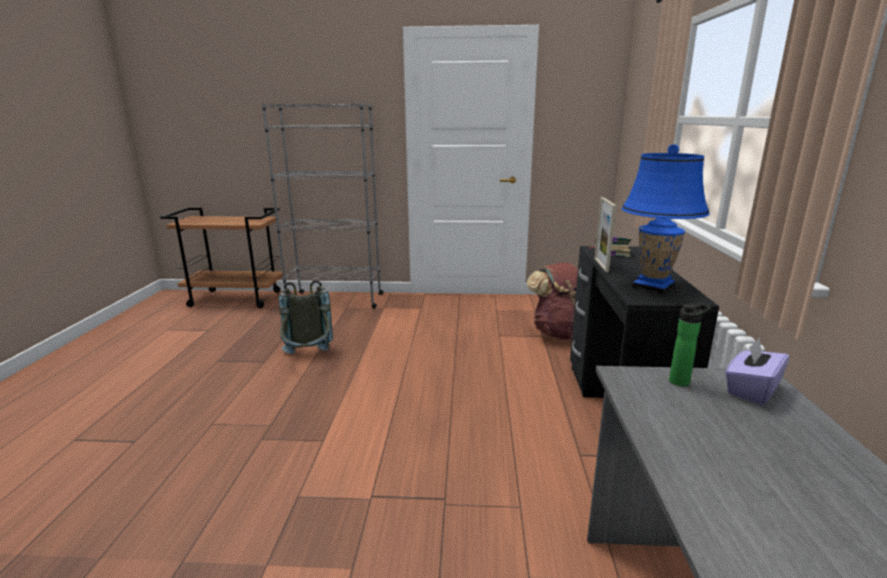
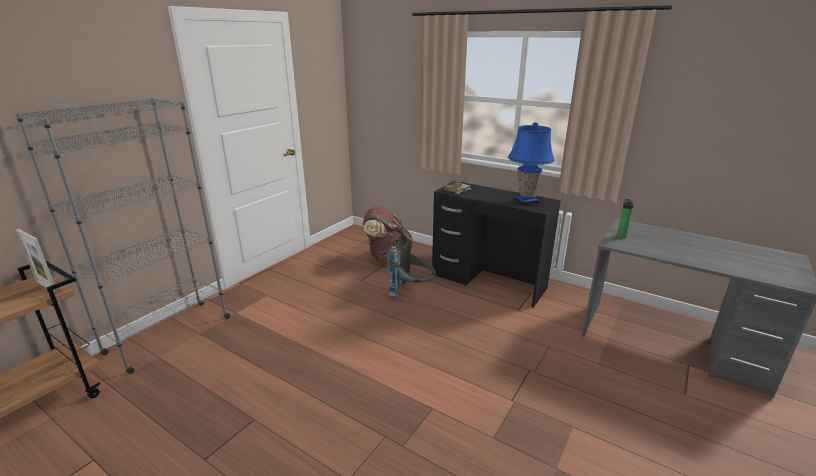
camera: 60 degrees left, 5 degrees up
grey backpack [279,280,333,354] -> grey backpack moved to [387,231,436,296]
picture frame [594,197,616,272] -> picture frame moved to [16,229,58,294]
purple tissue box [725,338,789,405] -> none

